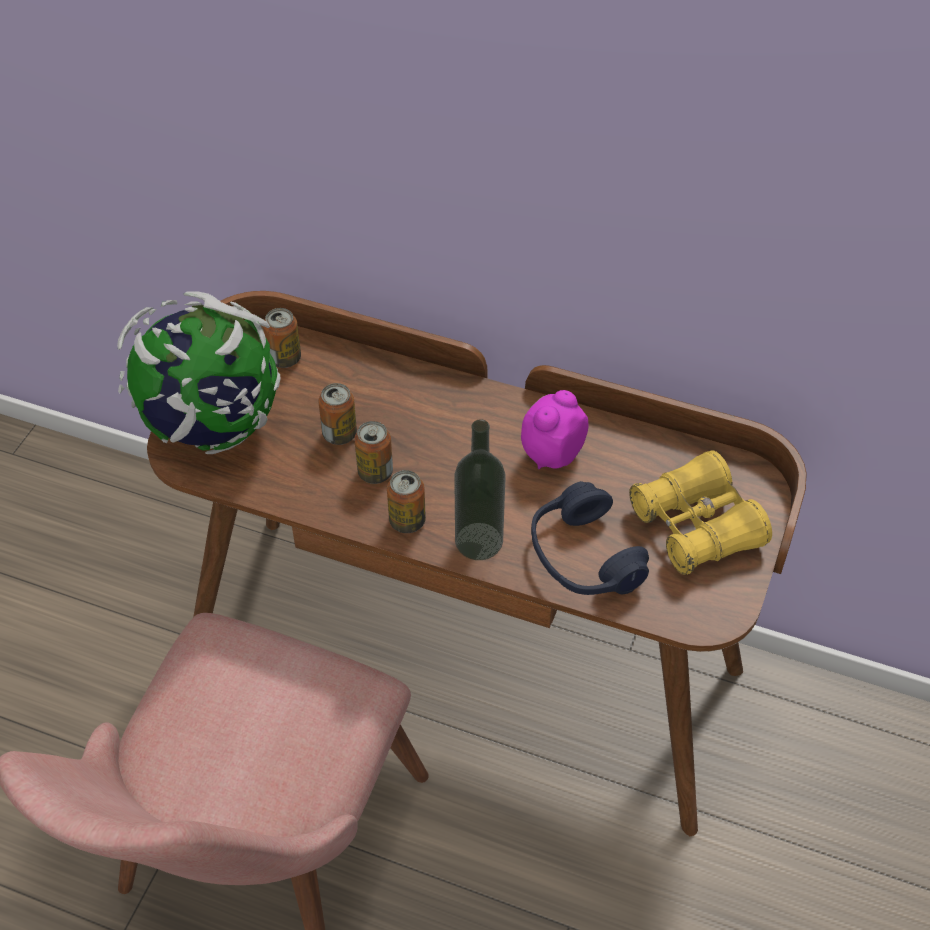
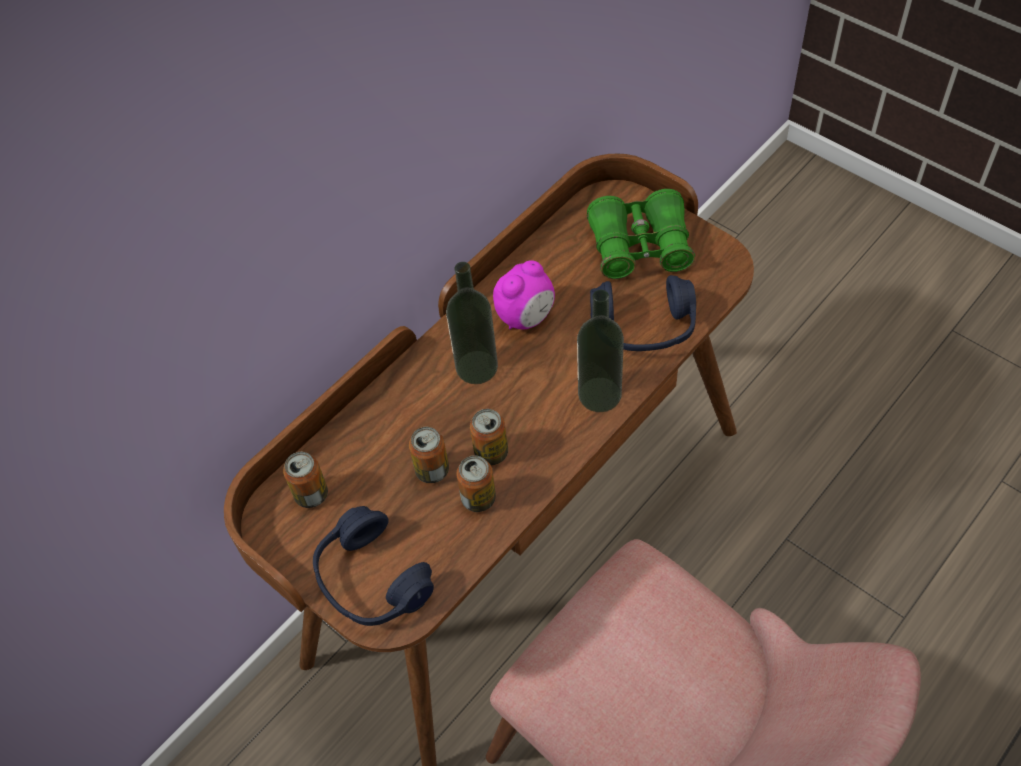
camera: 65 degrees left, 5 degrees up
globe [117,291,281,454] -> blue headphones [313,506,434,626]
can [387,470,426,533] -> can moved to [456,455,496,512]
alarm clock [521,390,588,469] -> alarm clock turned 105 degrees counterclockwise [493,260,555,329]
yellow binoculars [629,450,772,575] -> green binoculars [587,189,695,279]
none -> bottle [446,262,498,384]

